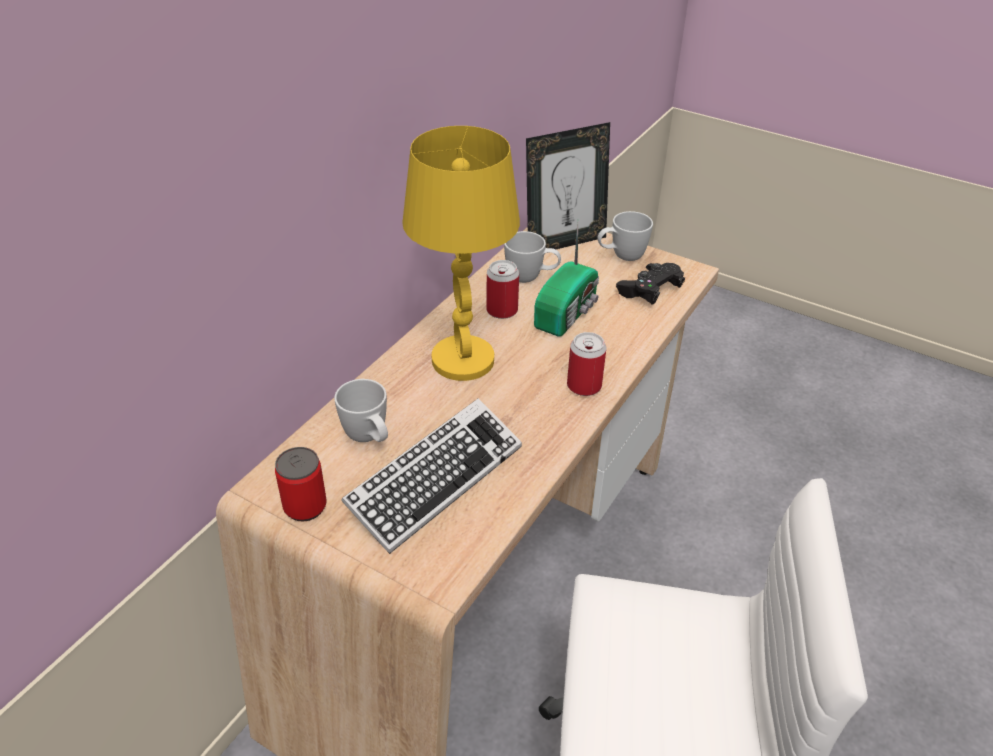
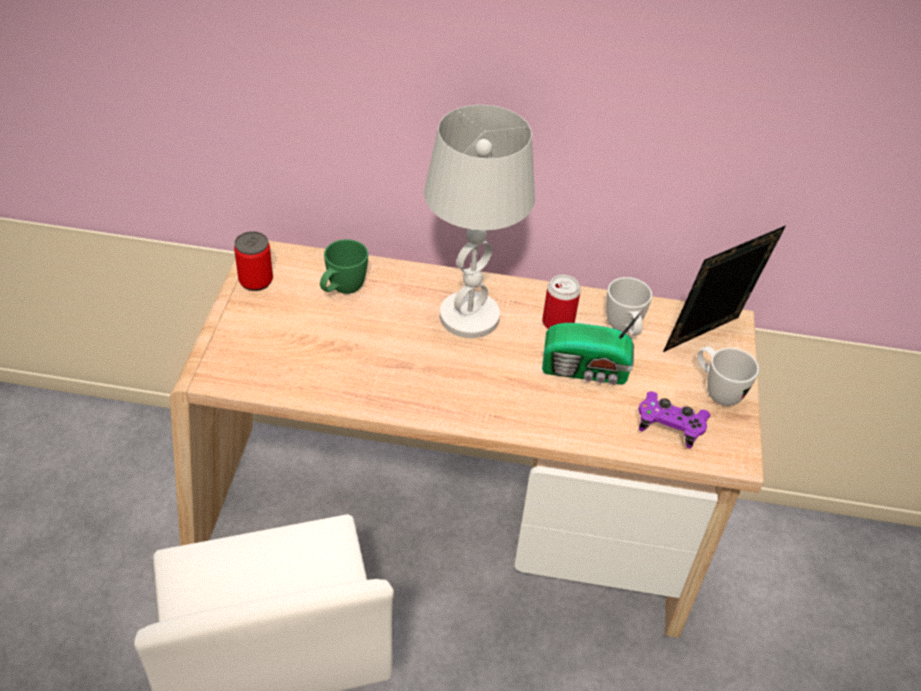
camera: 65 degrees right, 5 degrees up
white mug [334,379,388,442] -> green mug [320,239,368,294]
keyboard [341,398,522,554] -> none
yellow table lamp [402,126,520,381] -> white table lamp [424,105,535,338]
picture frame [526,122,610,249] -> picture frame turned 105 degrees clockwise [663,225,786,352]
can [567,332,606,396] -> none
black game controller [616,263,685,304] -> purple game controller [639,391,710,449]

